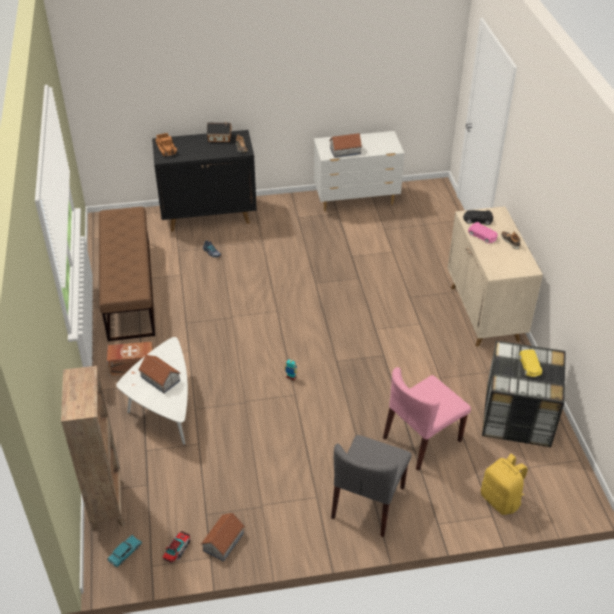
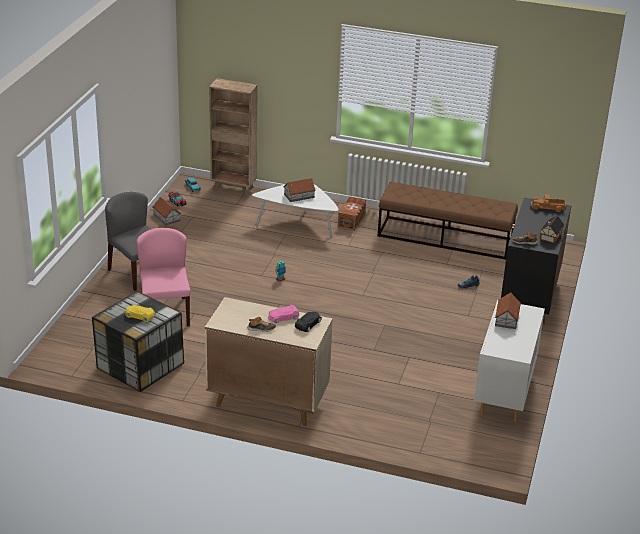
camera: 115 degrees right, 10 degrees down
yellow backpack [481,454,528,515] -> none

